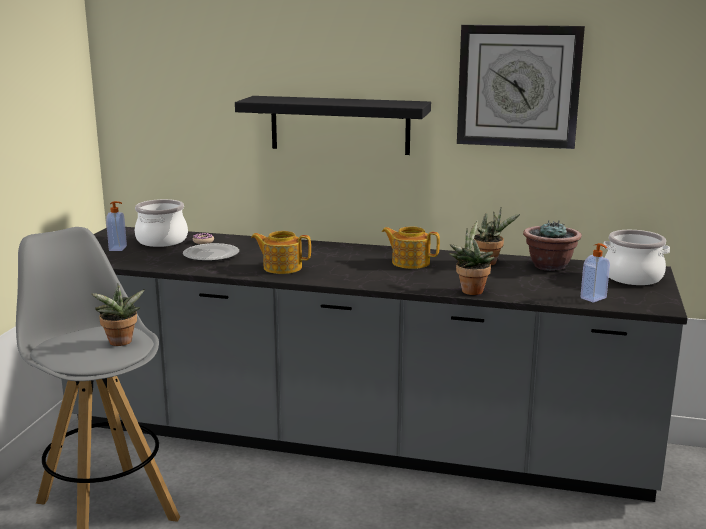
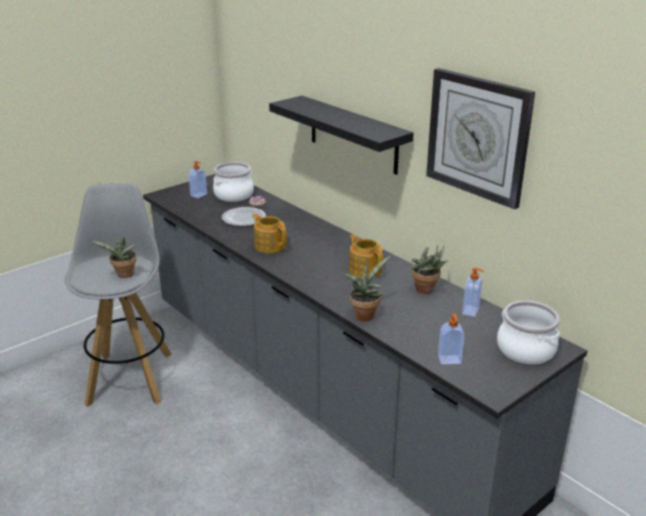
camera: 35 degrees right, 10 degrees up
potted plant [523,221,582,271] -> soap dispenser [462,268,484,317]

